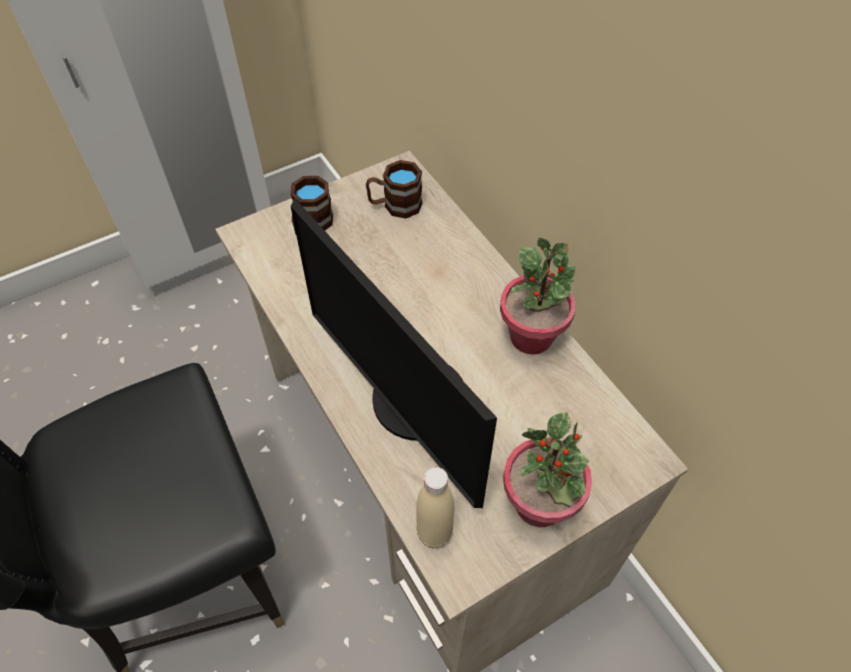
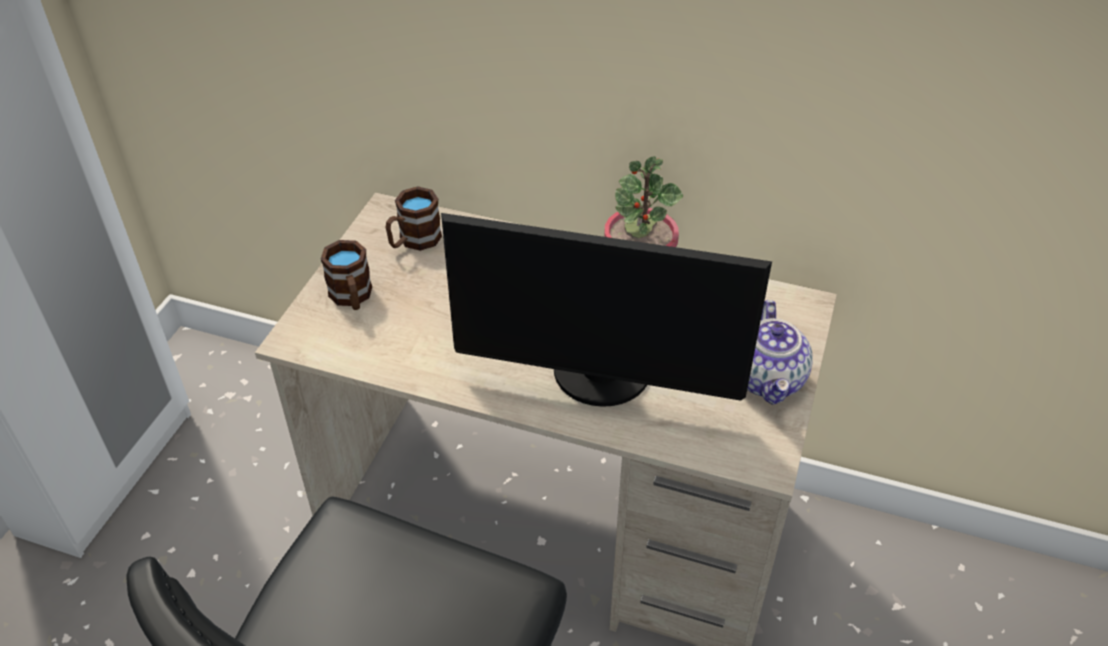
camera: 40 degrees left, 10 degrees down
beige bottle [416,467,454,548] -> none
potted plant [503,412,592,527] -> teapot [747,300,813,405]

